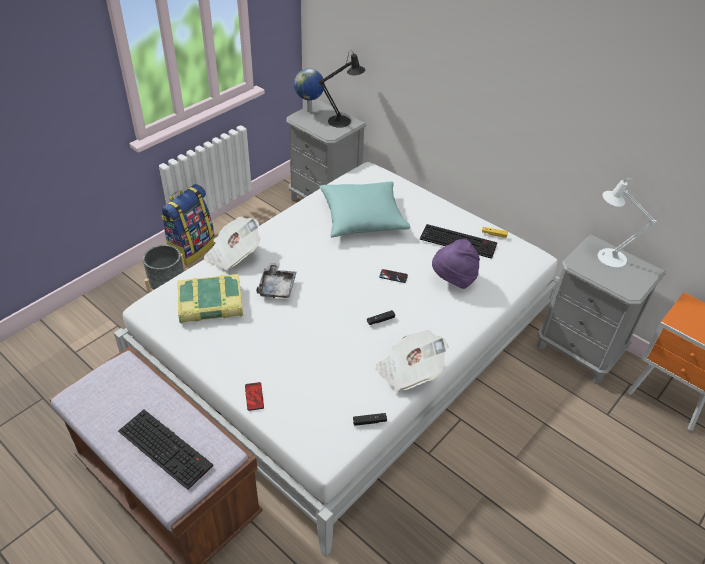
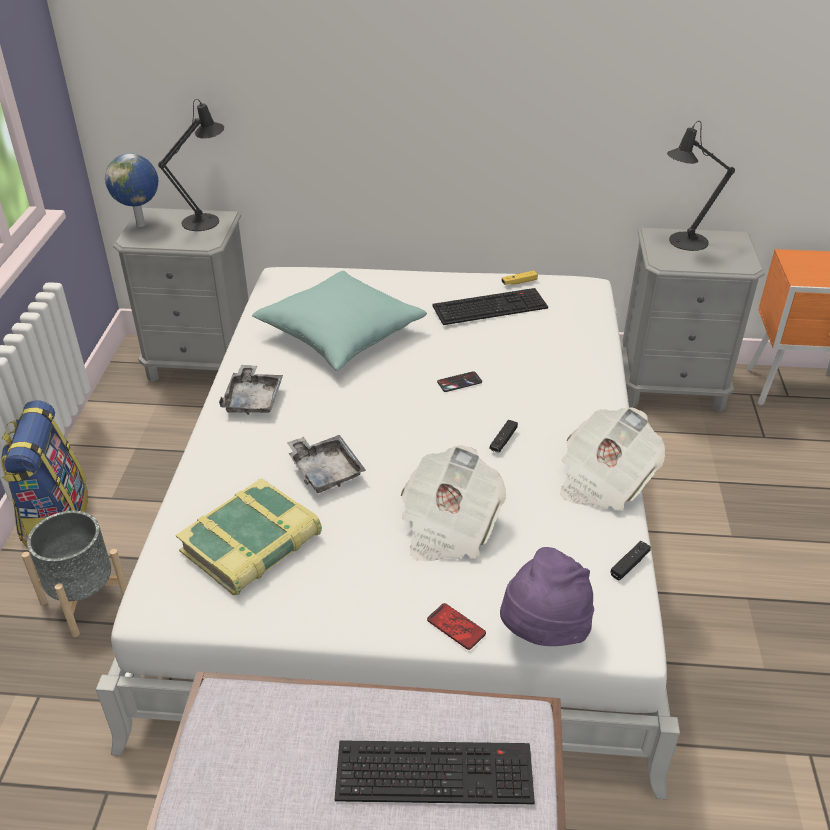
camera: 35 degrees left, 5 degrees down
newspaper [204,217,260,271] -> newspaper moved to [401,445,506,561]
purple hat [432,239,480,289] -> purple hat moved to [500,547,594,646]
white table lamp [598,178,657,268] -> black table lamp [667,121,735,251]
none -> grey tray [219,365,283,415]

